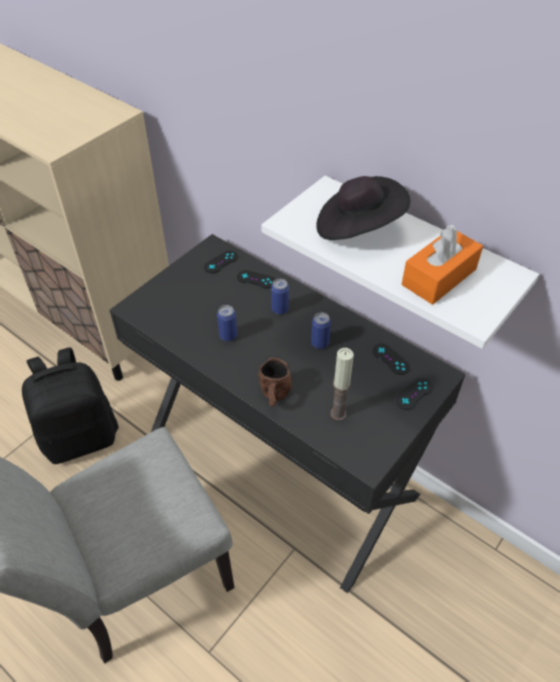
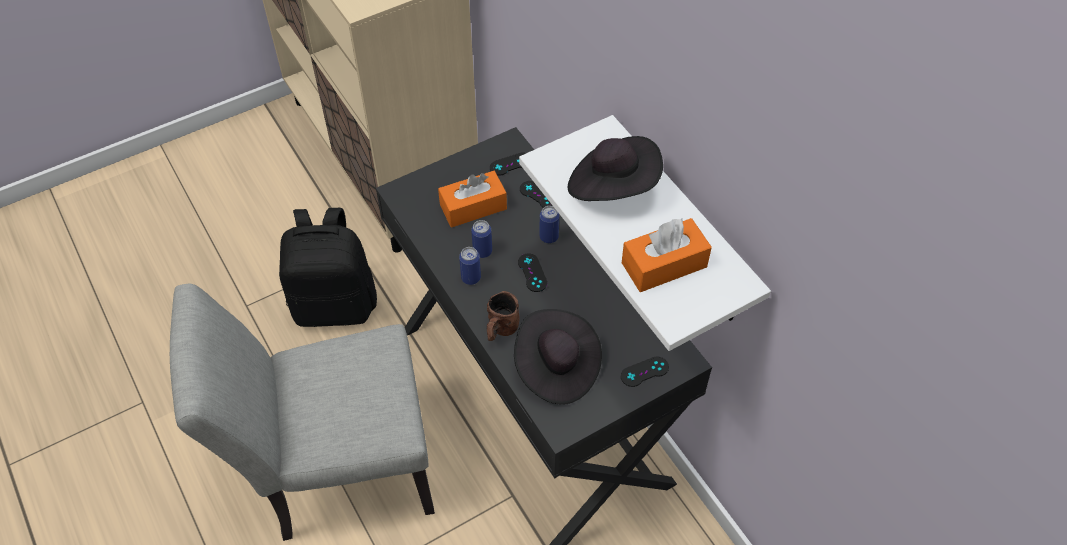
camera: 20 degrees right, 5 degrees up
can [311,312,331,349] -> can moved to [459,247,481,285]
candle [330,348,354,421] -> black hat [514,309,602,405]
black game controller [372,344,410,375] -> black game controller moved to [518,253,547,292]
none -> orange tissue box [438,171,507,227]

